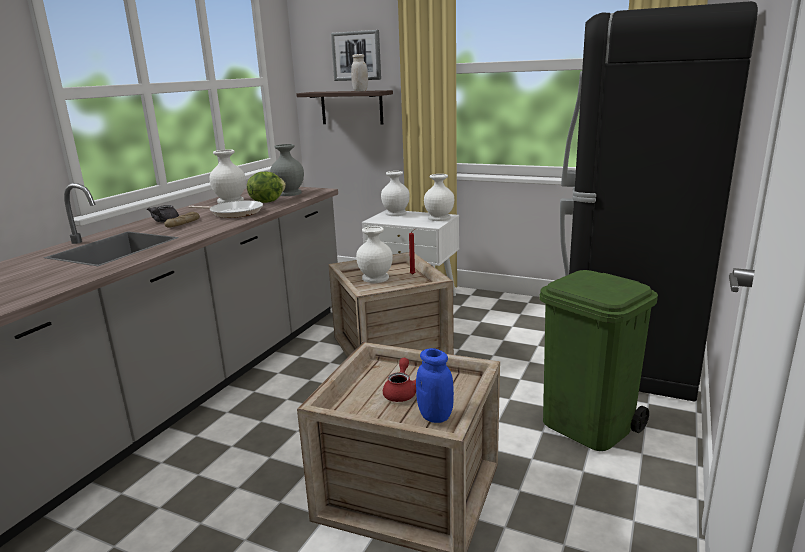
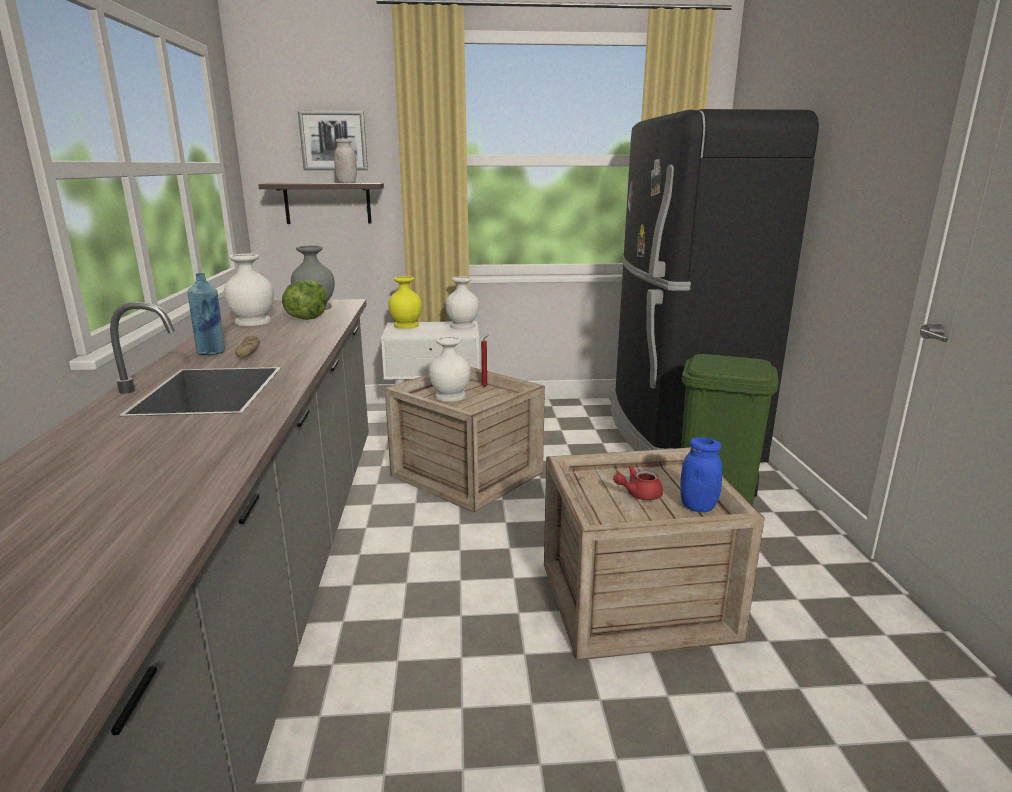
camera: 30 degrees left, 0 degrees up
grey teapot [147,205,179,222] -> blue bottle [188,273,225,355]
frying pan [189,201,263,218] -> none
white vase [381,171,410,216] -> yellow vase [388,276,422,329]
red teapot [383,358,416,402] -> red teapot turned 90 degrees counterclockwise [613,466,663,500]

